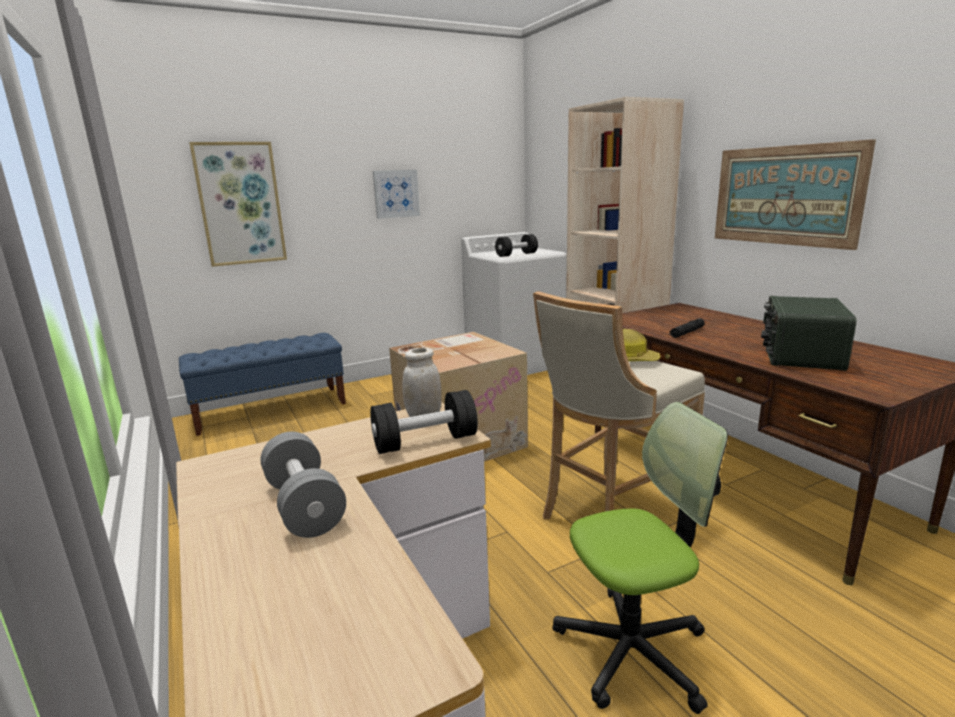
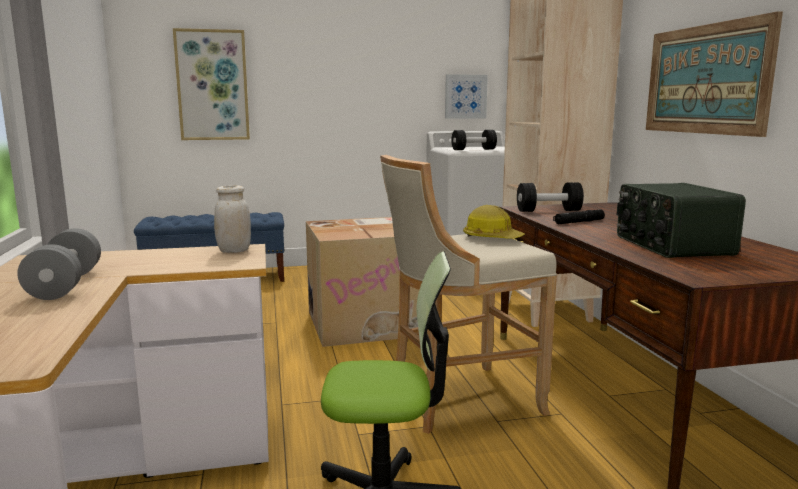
camera: 15 degrees right, 5 degrees down
black dumbbell [370,390,478,454] -> black dumbbell moved to [517,182,584,212]
picture [373,170,420,219] -> picture moved to [445,74,488,119]
radio [761,296,857,371] -> radio turned 45 degrees counterclockwise [617,183,746,258]

